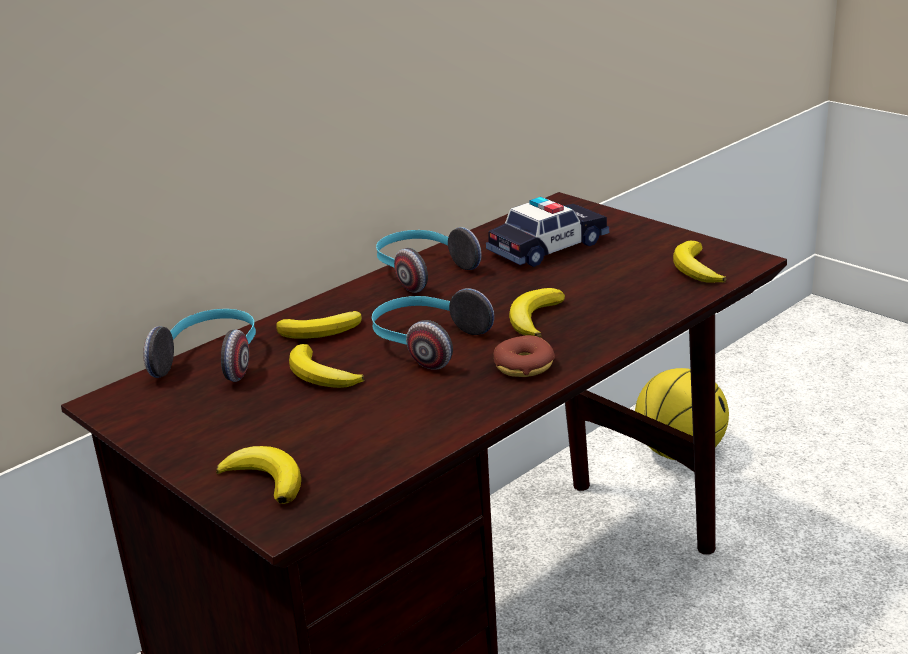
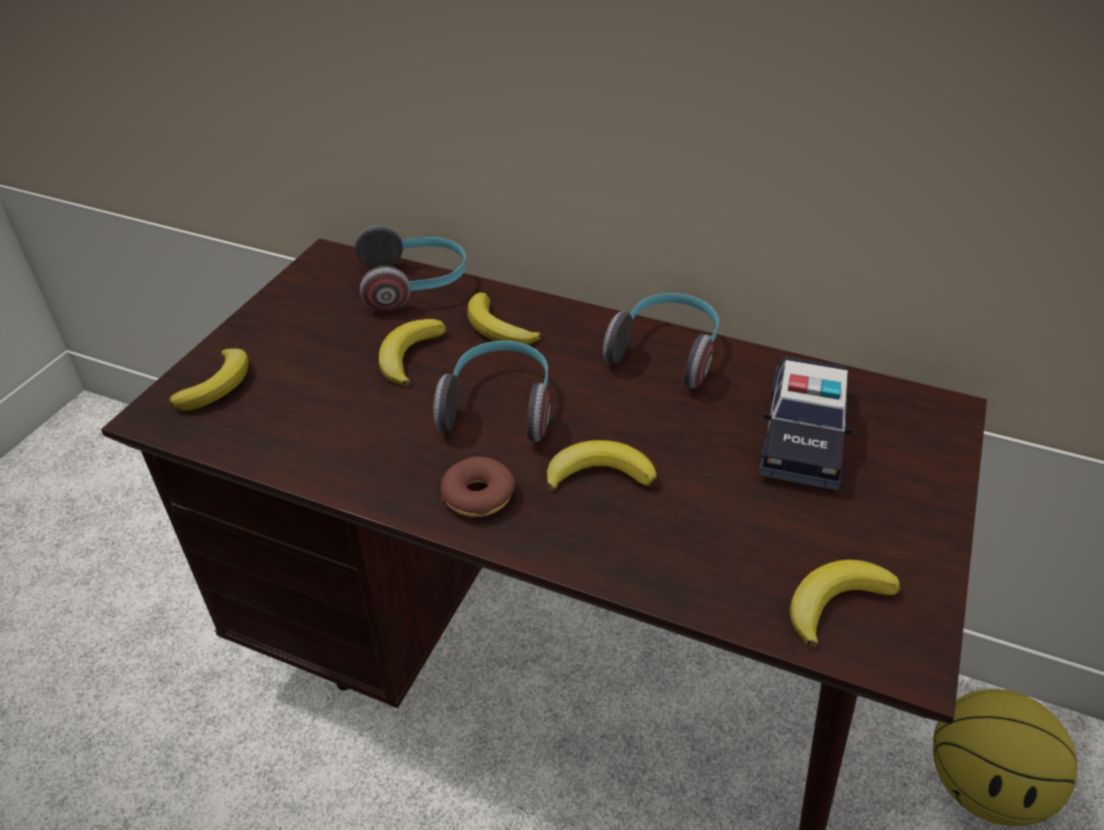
camera: 65 degrees right, 15 degrees up
toy car [486,197,609,267] -> toy car turned 75 degrees clockwise [759,356,853,490]

